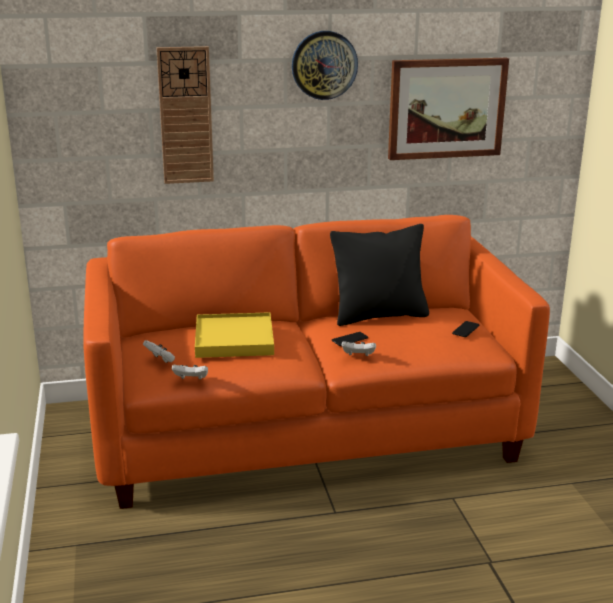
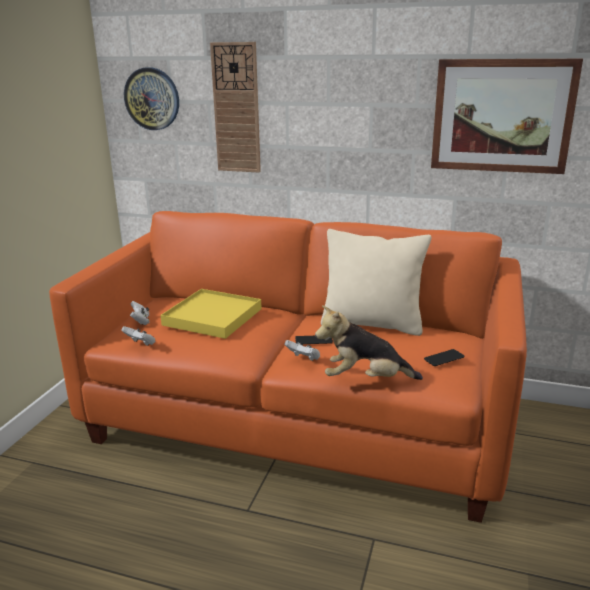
camera: 30 degrees right, 0 degrees up
wall clock [292,31,358,100] -> wall clock moved to [124,67,179,130]
black pillow [330,224,429,326] -> beige pillow [321,229,432,336]
none -> plush toy [315,305,423,380]

